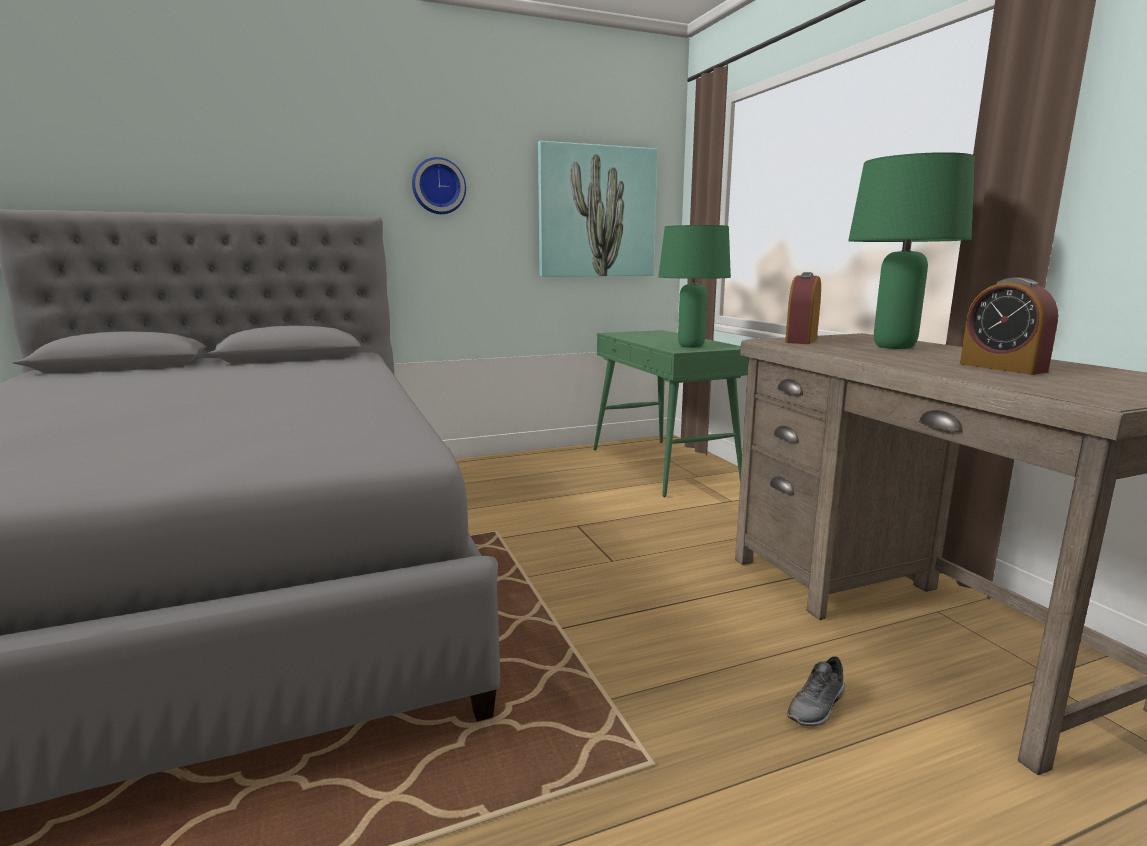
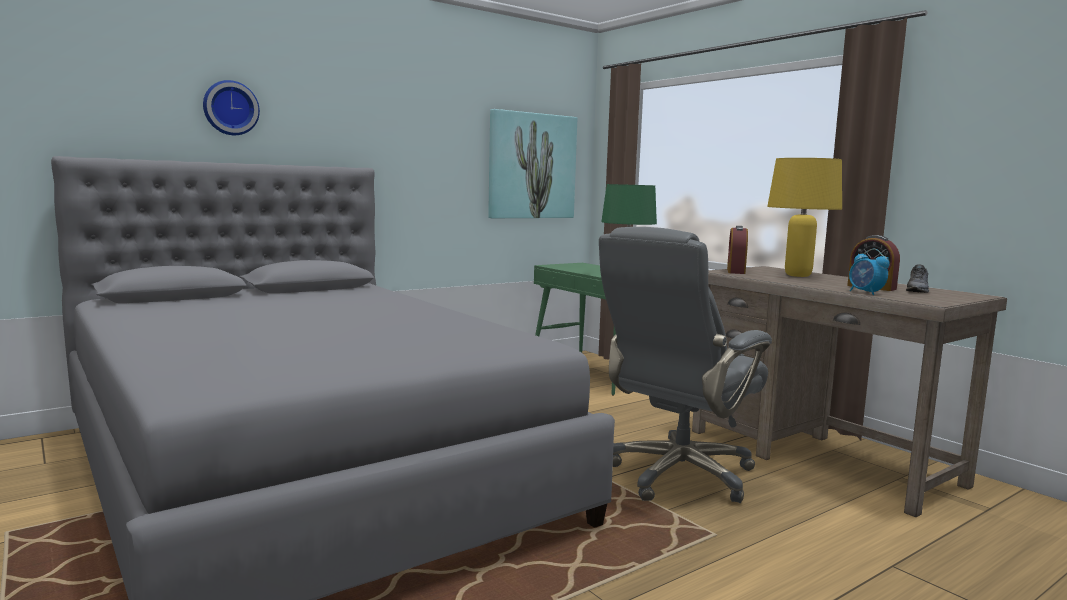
camera: 15 degrees left, 5 degrees down
wall clock [412,157,466,214] -> wall clock moved to [203,80,260,135]
grey shoe [787,657,845,726] -> grey shoe moved to [906,264,929,293]
green table lamp [848,152,975,349] -> yellow table lamp [767,158,842,277]
none -> grey office chair [599,227,772,503]
none -> alarm clock [849,249,890,295]

